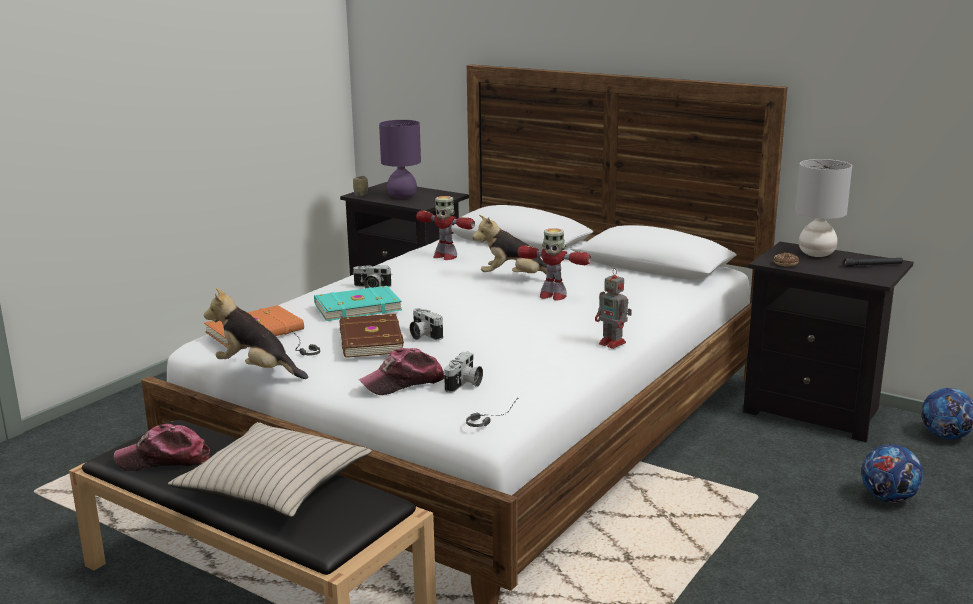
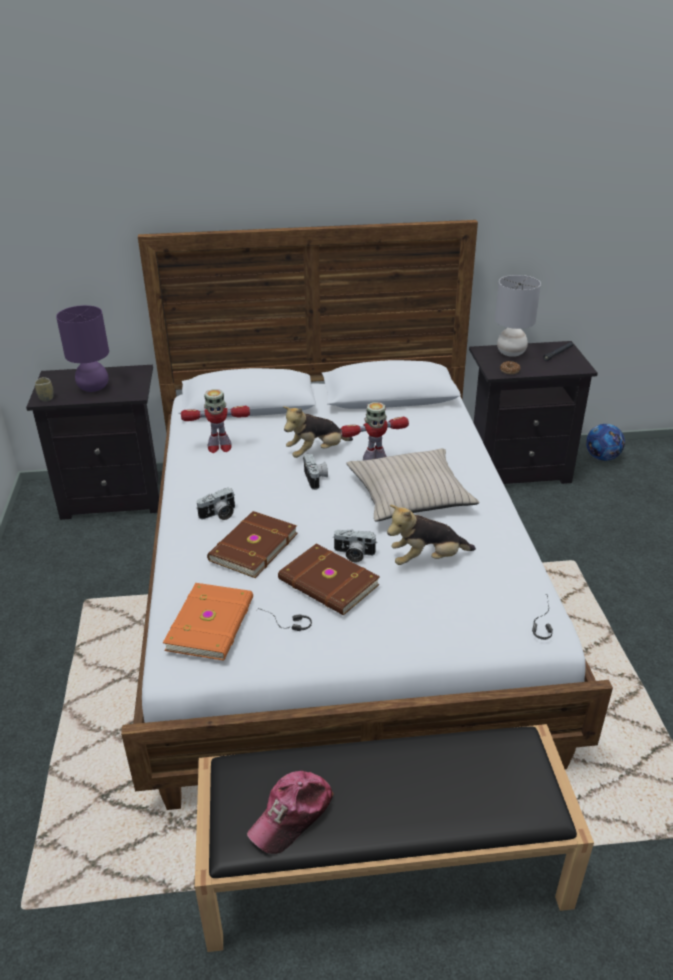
camera: 40 degrees left, 15 degrees up
beige pillow [168,422,372,518] -> beige pillow moved to [346,449,479,521]
plush toy [204,288,308,379] -> plush toy moved to [387,505,476,565]
turquoise book [314,286,402,321] -> brown book [207,511,298,578]
cap [359,348,444,395] -> none
camera [444,352,483,393] -> camera moved to [303,454,328,490]
toy robot [595,268,632,349] -> none
football [861,444,923,503] -> none

